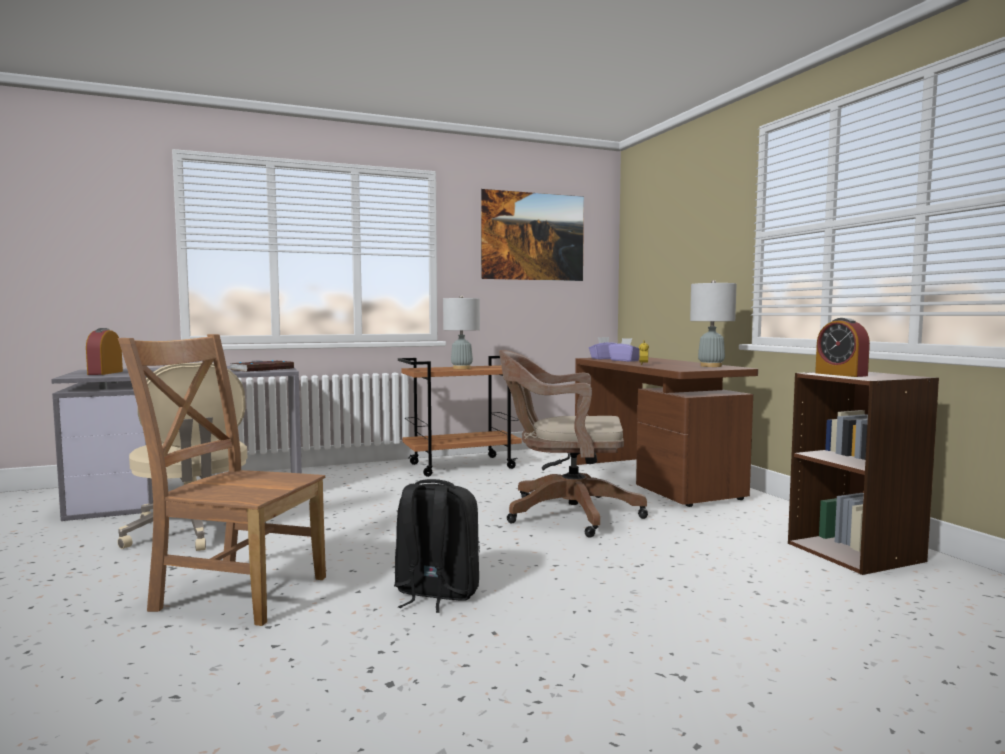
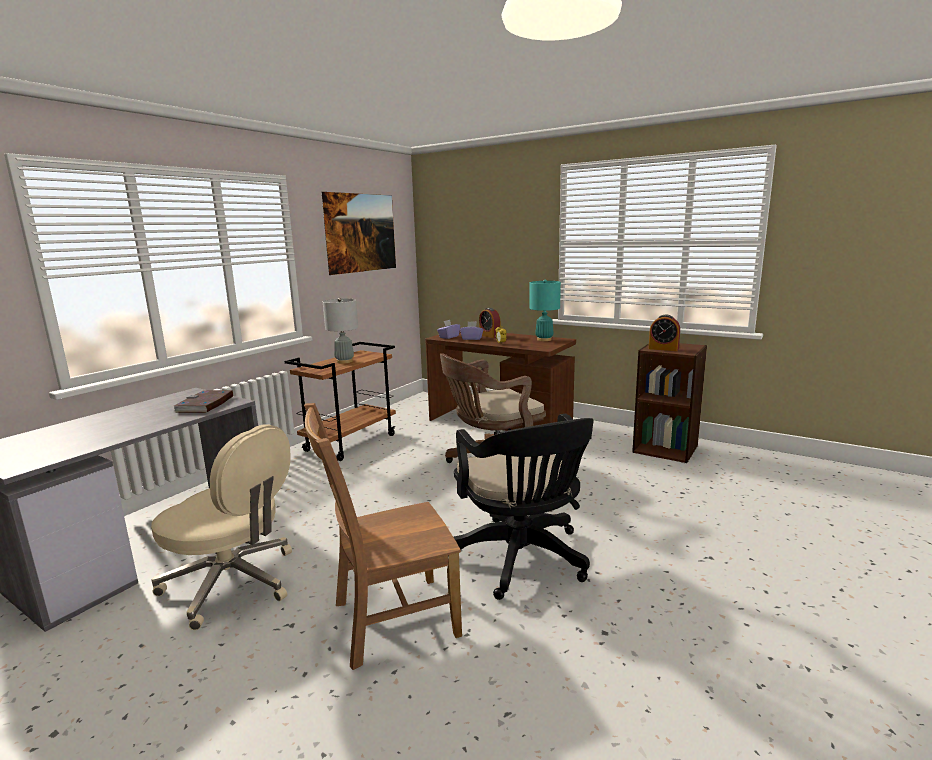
camera: 35 degrees left, 10 degrees up
alarm clock [86,328,123,375] -> alarm clock moved to [479,308,501,338]
black backpack [394,479,480,613] -> black office chair [454,414,594,600]
grey table lamp [690,280,737,367] -> turquoise table lamp [530,279,561,341]

